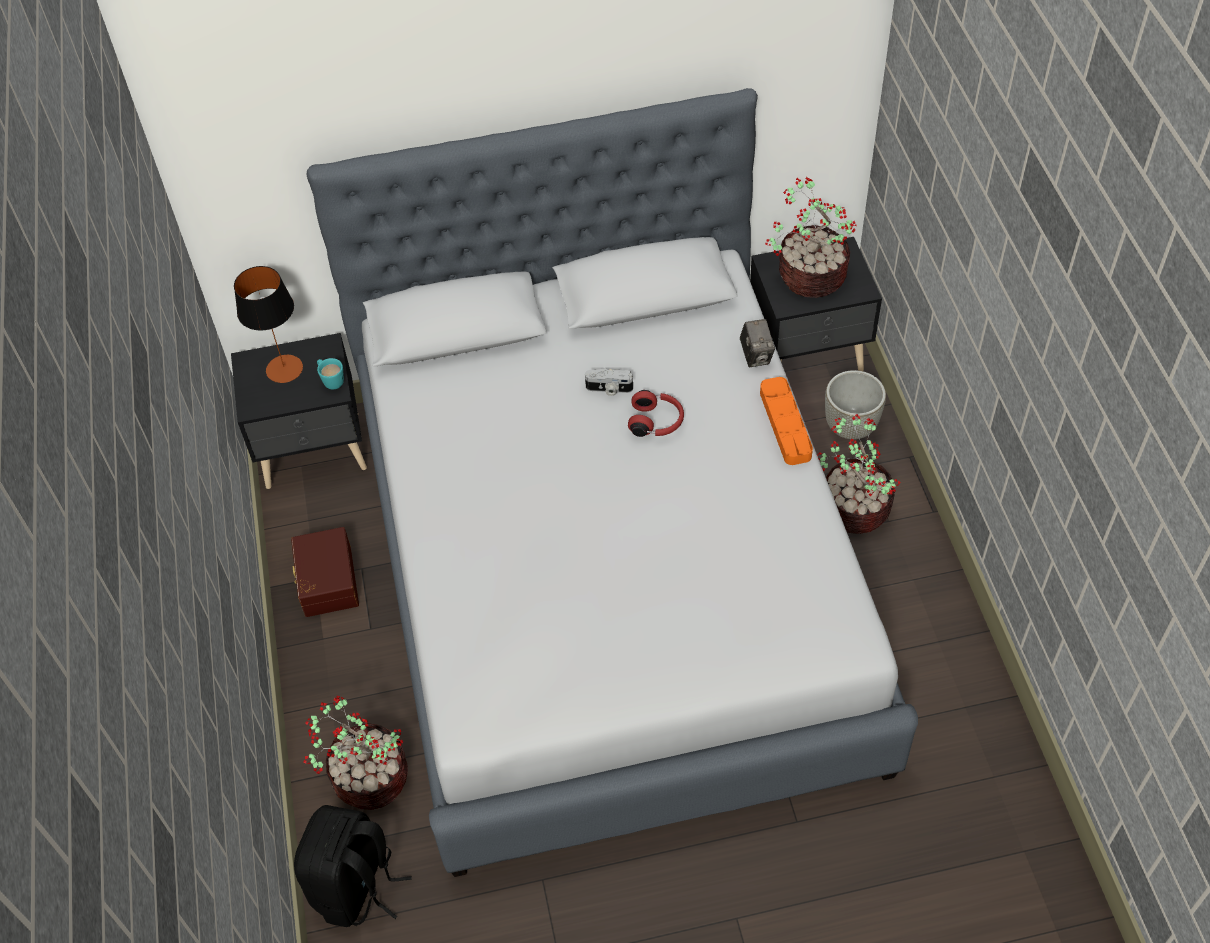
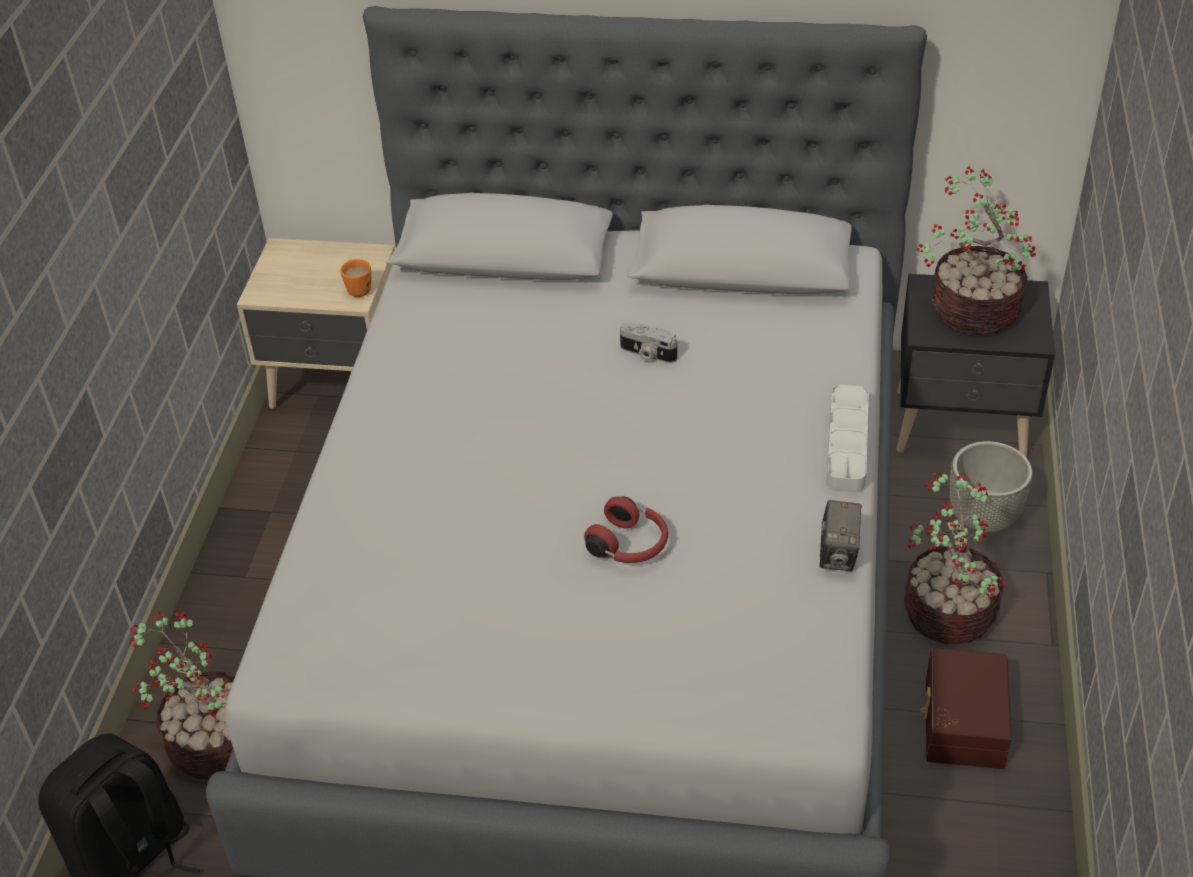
camera: 20 degrees right, 10 degrees down
black nightstand [231,333,367,489] -> beige nightstand [237,238,395,409]
table lamp [234,266,303,383] -> none
brown storage box [291,527,359,617] -> brown storage box moved to [920,648,1012,769]
turquoise mug [317,358,344,390] -> orange mug [340,259,371,297]
red headphones [628,390,684,437] -> red headphones moved to [584,496,668,563]
camera [740,319,775,367] -> camera moved to [819,500,862,571]
orange tray [760,377,813,465] -> grey tray [826,385,869,492]

